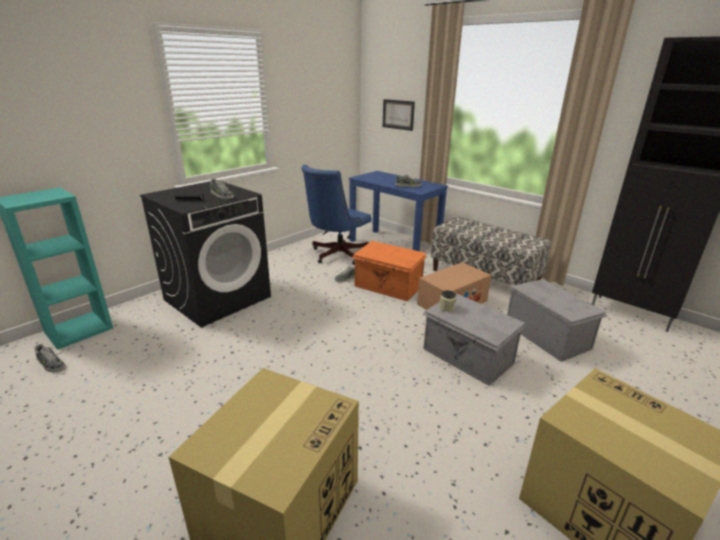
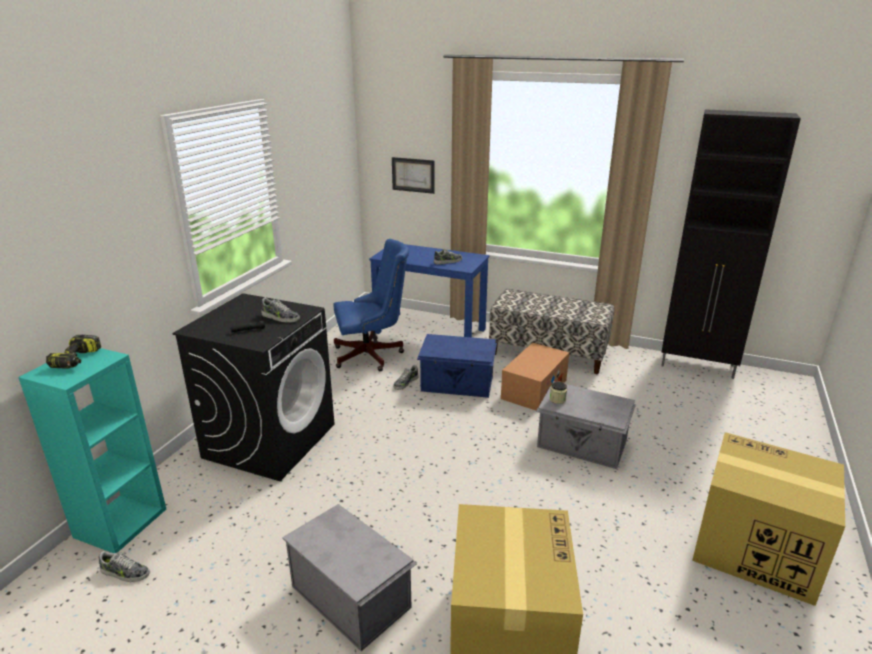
camera: 20 degrees left, 0 degrees up
blue office chair [301,165,371,265] -> blue office chair turned 120 degrees counterclockwise [334,239,409,371]
orange storage box [351,241,427,302] -> blue storage box [417,334,497,398]
grey storage box [507,279,607,362] -> grey storage box moved to [282,504,417,651]
none -> power drill [46,335,101,369]

